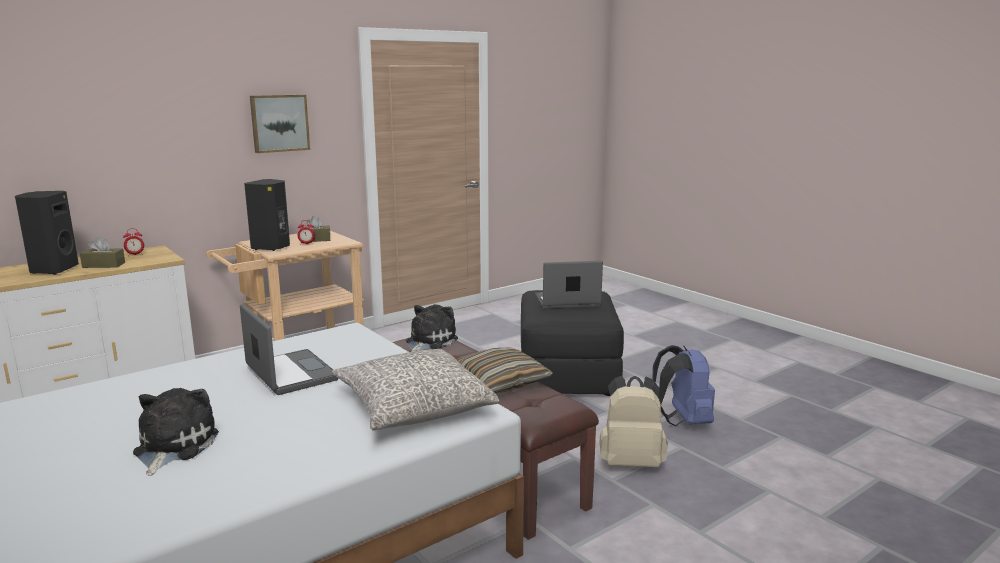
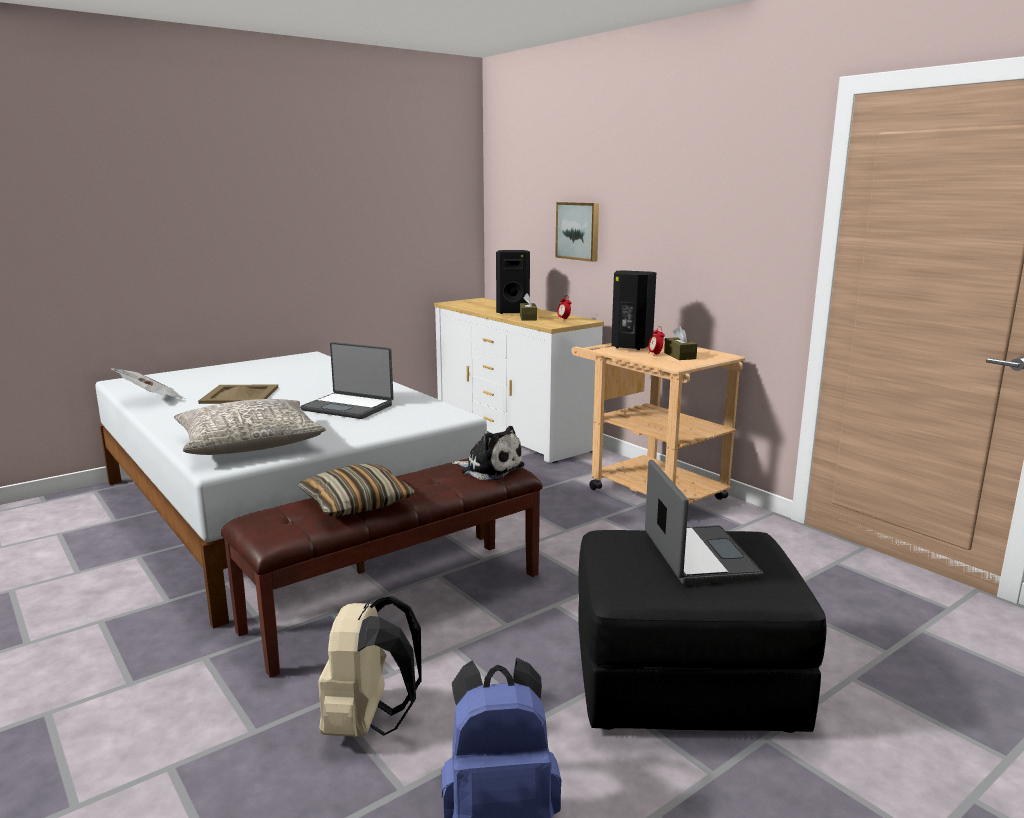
camera: 90 degrees right, 0 degrees up
plush toy [133,388,219,475] -> beige tray [198,384,278,404]
laptop [240,304,339,395] -> laptop turned 60 degrees clockwise [300,342,394,419]
picture [250,94,310,153] -> picture moved to [555,202,599,262]
none -> newspaper [112,369,186,399]

